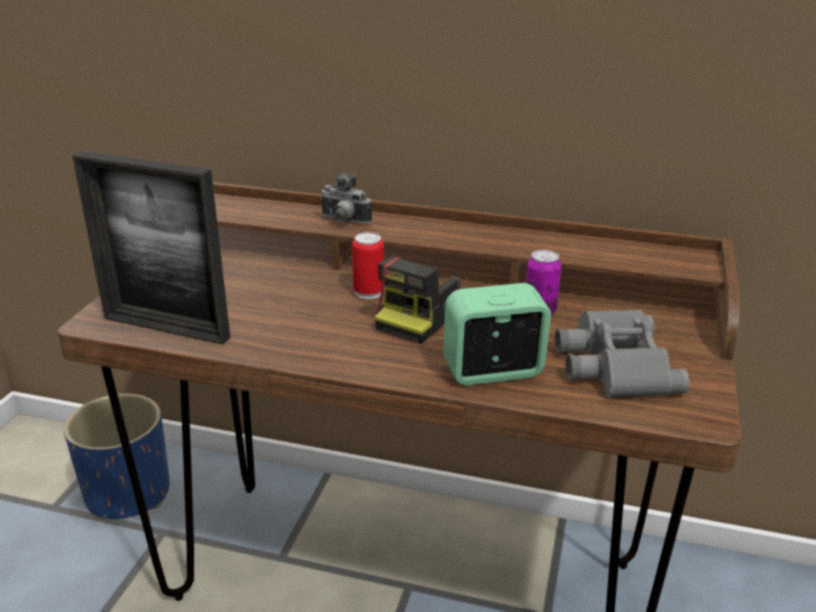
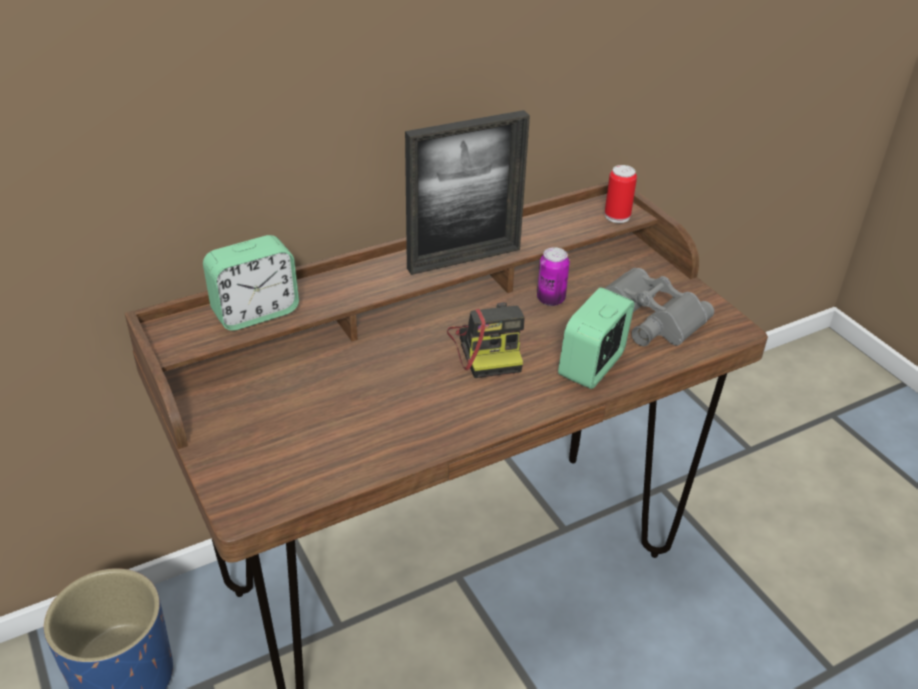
camera: 45 degrees left, 10 degrees up
picture frame [72,151,230,345] -> picture frame moved to [405,110,530,275]
camera [320,173,372,224] -> none
can [352,232,384,299] -> can moved to [605,165,637,223]
none -> alarm clock [203,235,299,331]

